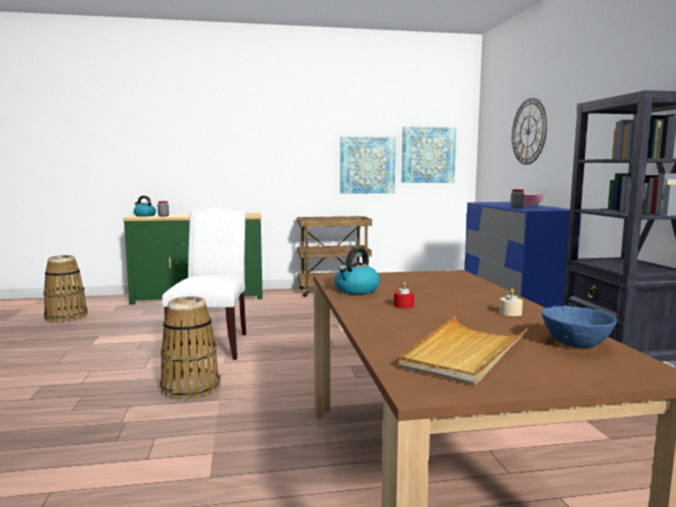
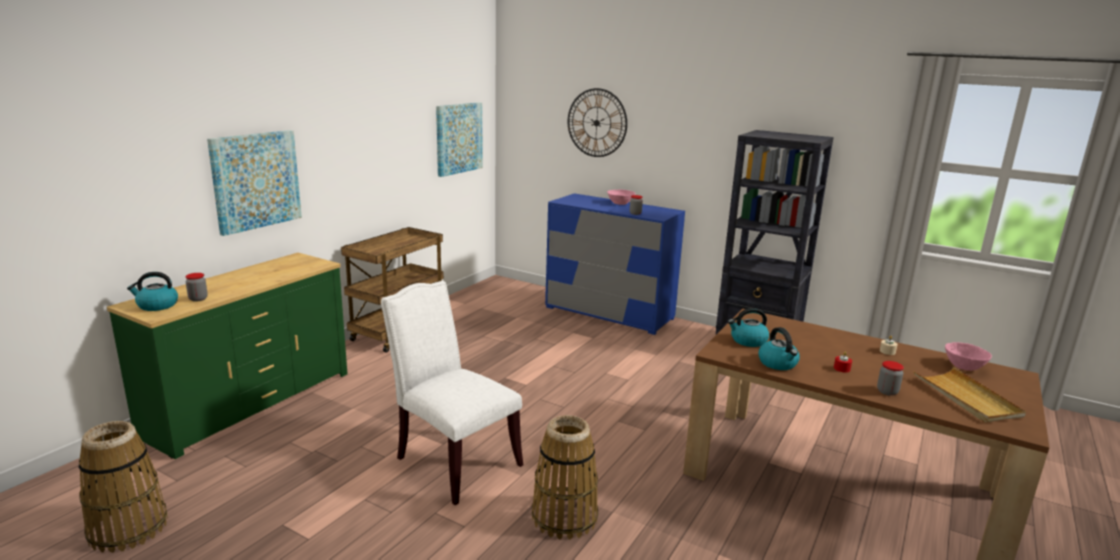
camera: 50 degrees left, 10 degrees up
picture [340,137,396,194] -> picture moved to [207,130,302,236]
blue bowl [541,306,617,348] -> pink bowl [945,342,992,371]
none -> kettle [728,308,769,347]
none -> jar [877,361,904,396]

